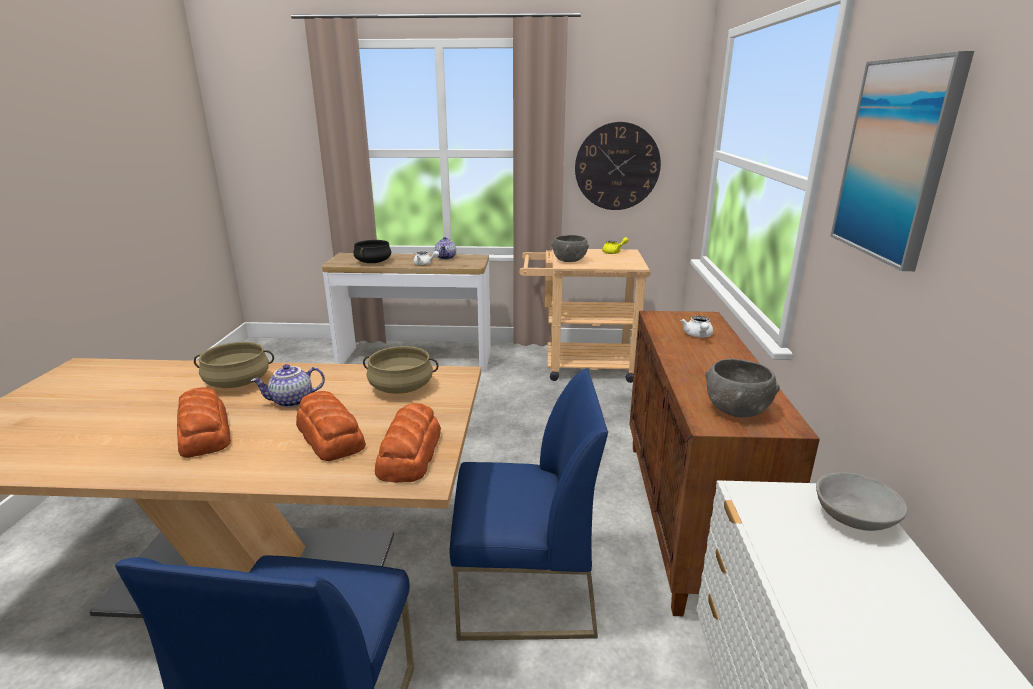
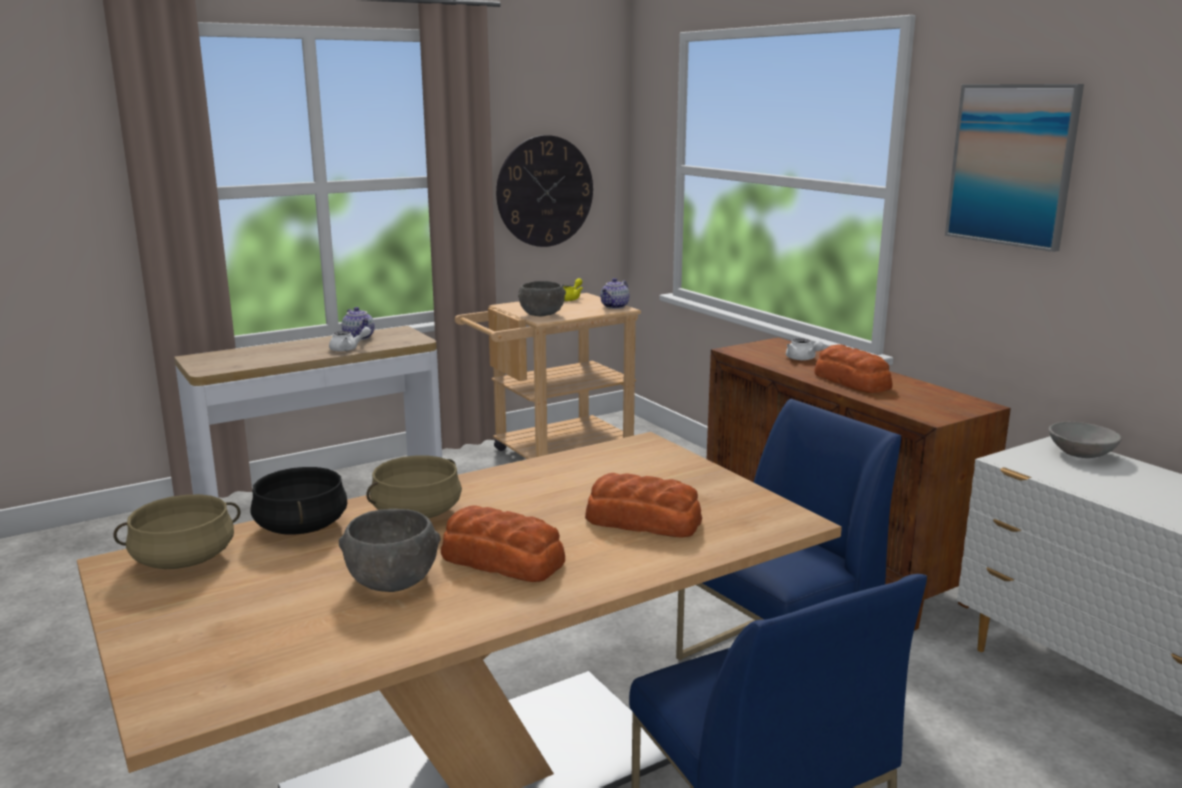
camera: 35 degrees left, 5 degrees down
teapot [251,364,325,408] -> teapot moved to [600,278,630,309]
black cooking pot [354,240,391,263] -> black cooking pot moved to [251,467,347,535]
beige cooking pot [363,346,438,394] -> beige cooking pot moved to [113,494,241,569]
bread [375,403,441,483] -> bread moved to [814,344,892,393]
grey bowl [705,359,780,418] -> grey bowl moved to [339,509,440,592]

